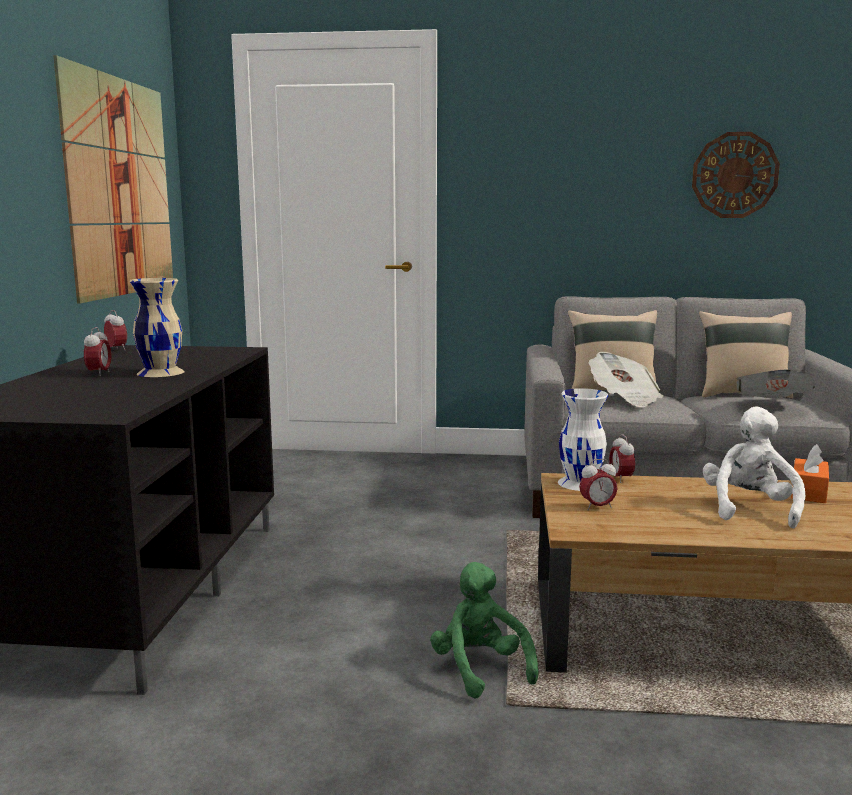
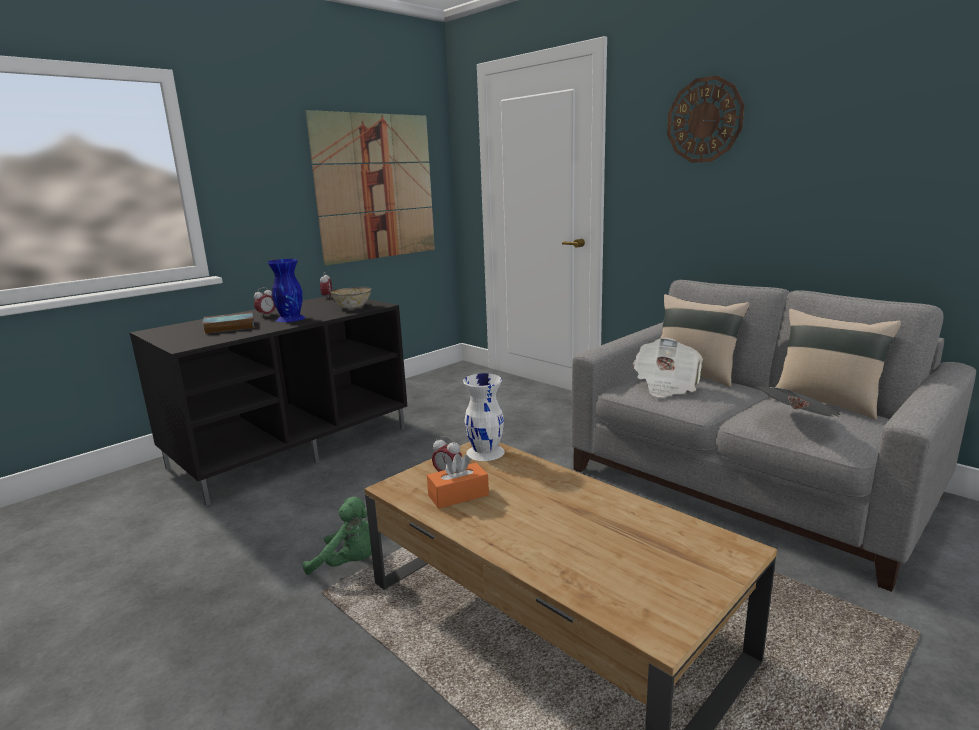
camera: 40 degrees right, 5 degrees up
beige vase [130,278,185,377] -> blue vase [267,259,306,322]
green plush toy [430,562,539,699] -> green plush toy turned 90 degrees clockwise [303,497,372,575]
alarm clock [609,434,635,483] -> none
wall clock [692,132,780,218] -> wall clock moved to [667,75,745,163]
white plush toy [703,407,805,529] -> none
orange tissue box [791,444,829,503] -> orange tissue box moved to [427,454,489,509]
none -> book [202,312,255,334]
none -> bowl [330,287,372,308]

